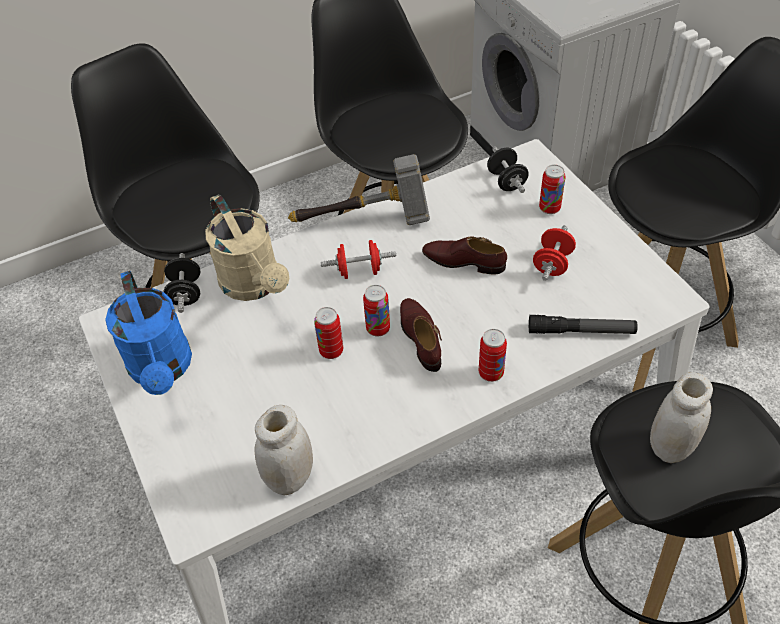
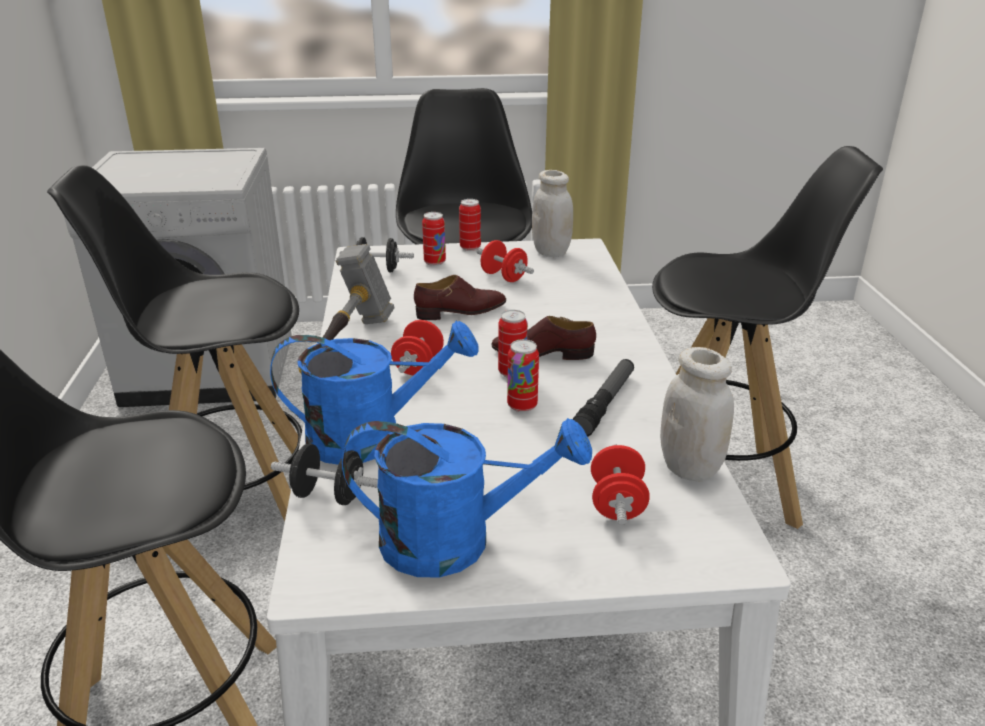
camera: 70 degrees left, 20 degrees down
beige watering can [205,194,289,301] -> blue watering can [270,321,479,465]
brown shoe [422,236,507,274] -> brown shoe turned 150 degrees counterclockwise [414,275,506,320]
can [479,329,507,382] -> can moved to [459,199,481,251]
flashlight [529,315,638,334] -> flashlight moved to [573,359,634,437]
white jar [650,372,713,463] -> white jar moved to [532,170,573,257]
none -> red dumbbell [591,444,650,525]

